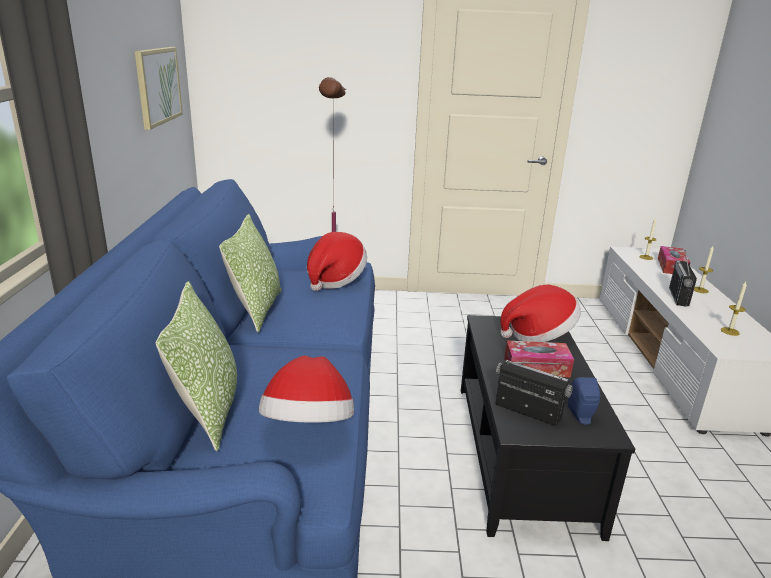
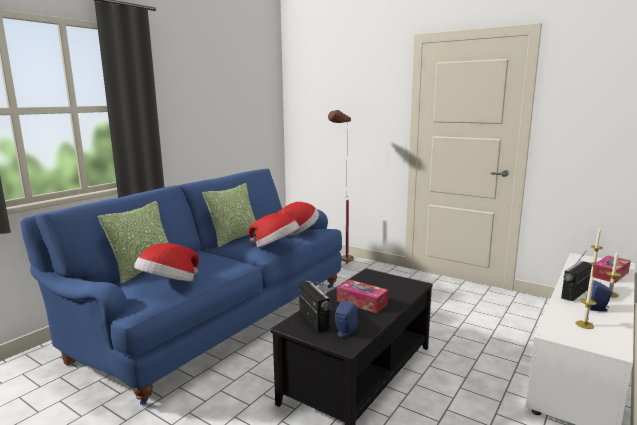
camera: 35 degrees right, 10 degrees down
picture [135,47,183,130] -> none
hat [500,285,581,342] -> hat moved to [249,213,299,247]
none -> blue speaker [586,280,612,311]

